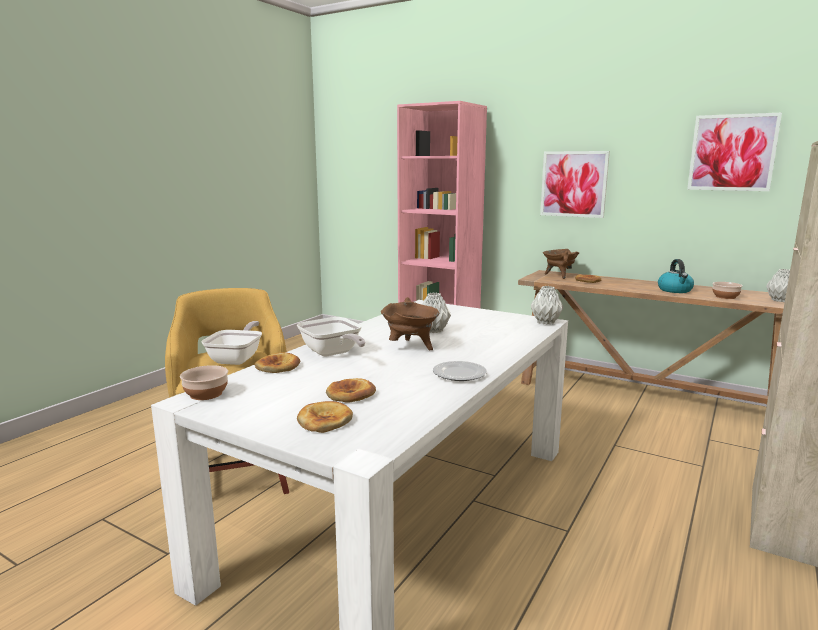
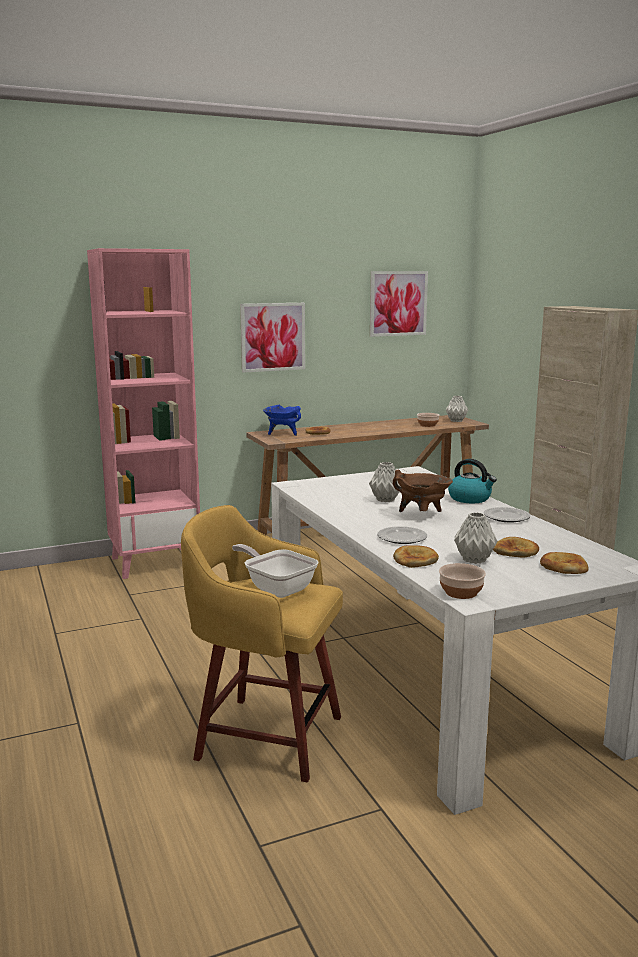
camera: 55 degrees left, 0 degrees up
frying pan [297,317,366,356] -> plate [377,526,427,544]
grey vase [531,286,564,324] -> grey vase moved to [454,512,498,564]
brown cooking pot [543,249,579,279] -> blue cooking pot [263,405,301,436]
kettle [658,259,694,293] -> kettle moved to [448,459,497,503]

